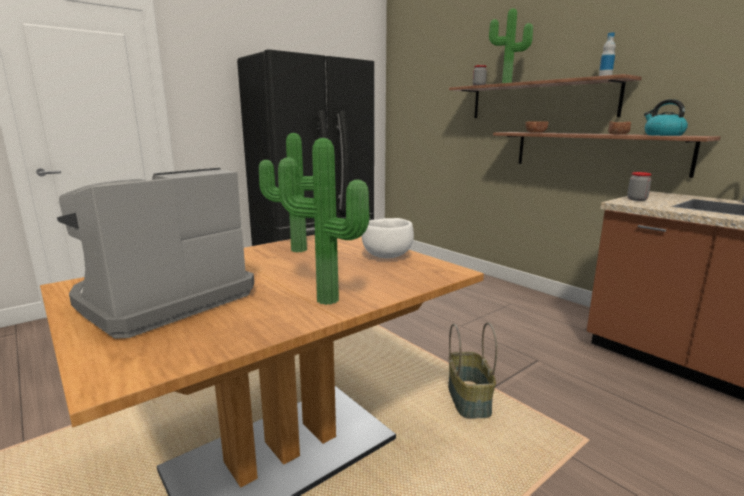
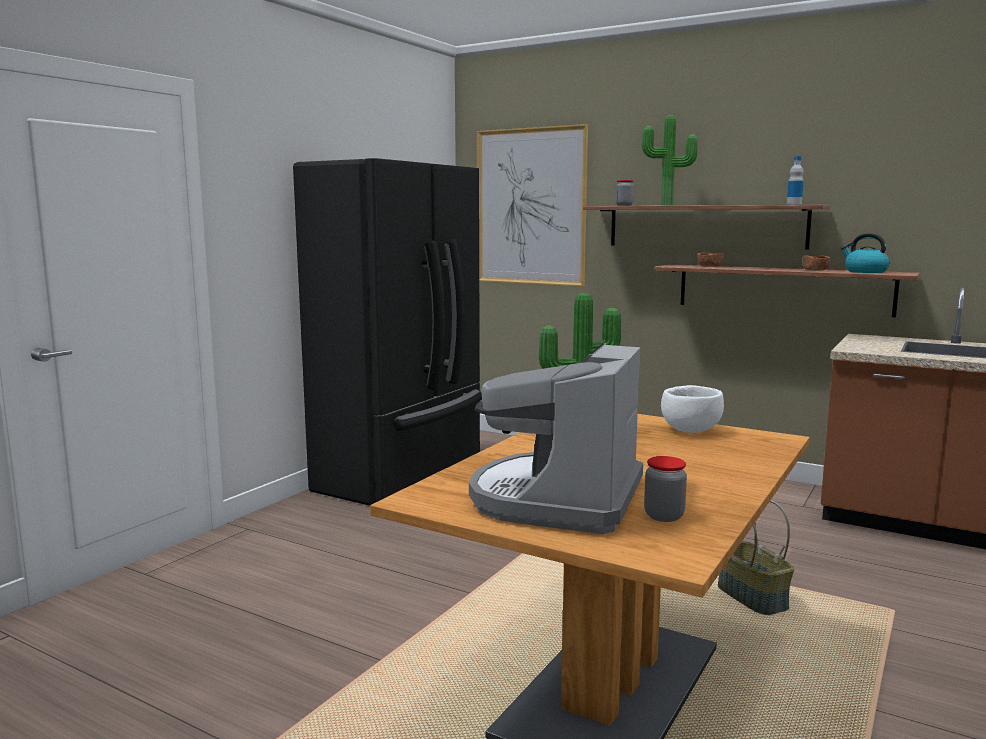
camera: 20 degrees left, 5 degrees down
potted plant [278,138,369,305] -> none
jar [627,172,652,201] -> jar moved to [644,456,687,522]
none -> picture [477,124,588,287]

